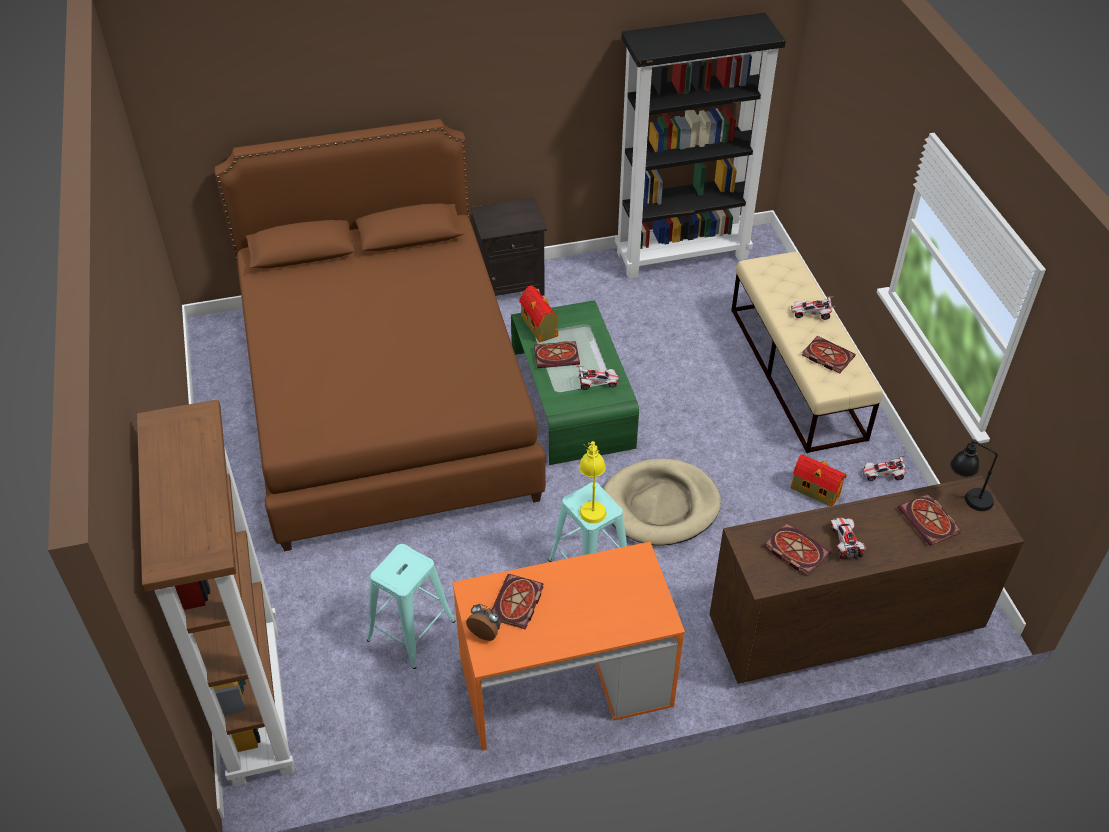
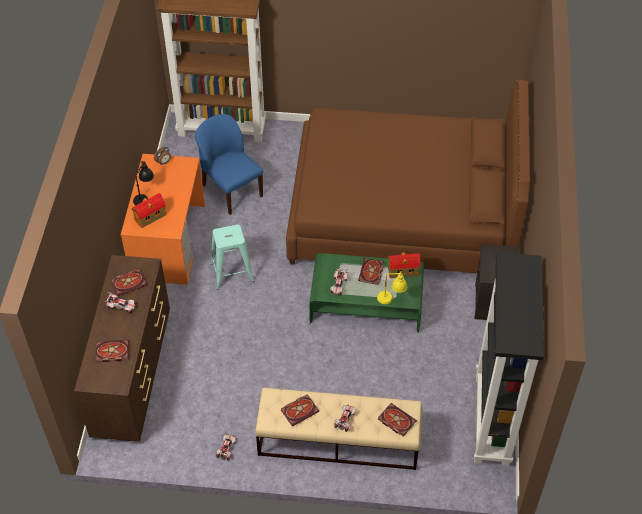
camera: 110 degrees right, 5 degrees up
turquoise stool [367,544,455,669] -> blue chair [195,114,263,215]
book [492,574,544,629] -> book moved to [378,403,417,437]
yellow table lamp [579,441,606,523] -> yellow table lamp moved to [377,271,407,304]
beige dog bed [603,458,721,546] -> none
toy house [791,454,847,506] -> toy house moved to [132,193,167,228]
black table lamp [950,439,998,511] -> black table lamp moved to [133,161,154,205]

